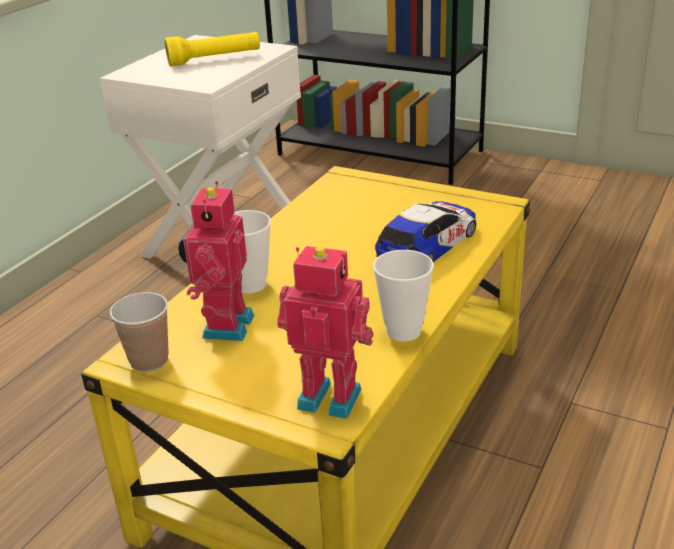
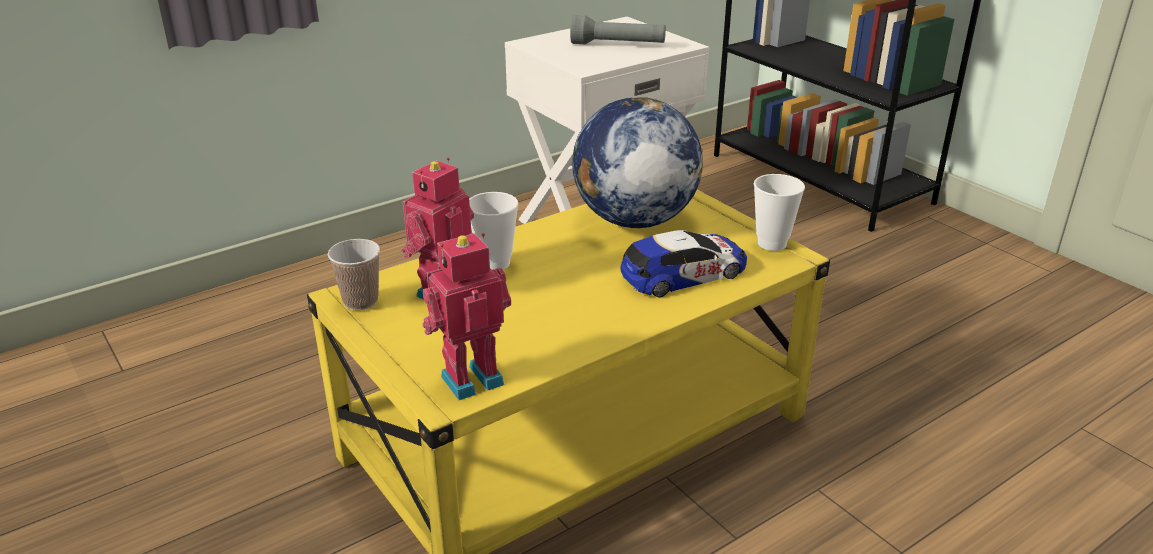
camera: 25 degrees right, 0 degrees up
yellow flashlight [164,32,260,67] -> grey flashlight [570,15,666,44]
toy robot [277,246,374,419] -> toy robot turned 75 degrees counterclockwise [423,233,511,400]
cup [373,250,434,341] -> cup moved to [754,174,805,251]
none -> globe [572,97,704,228]

